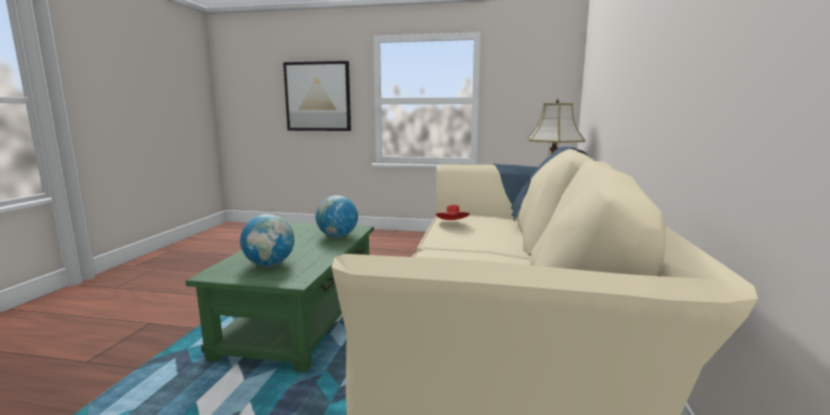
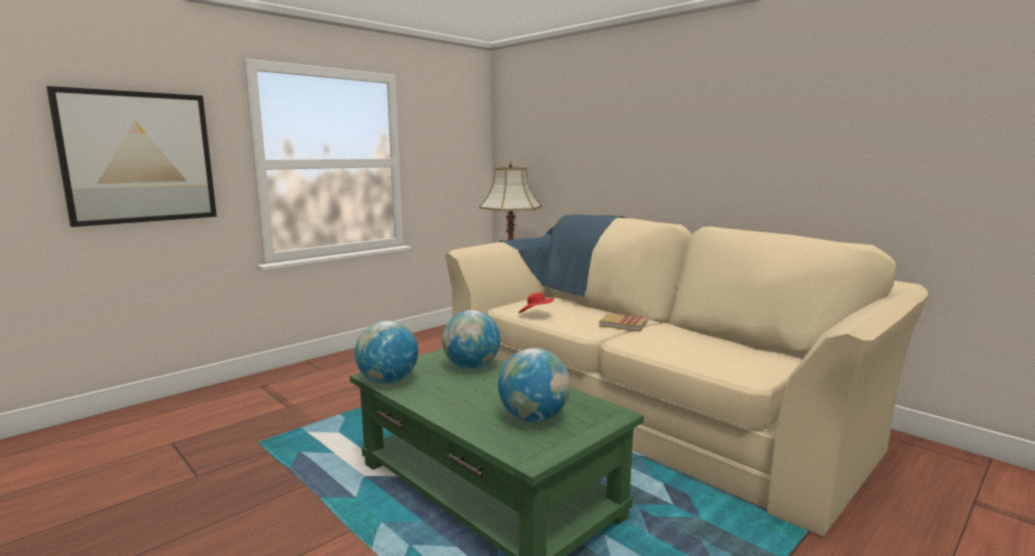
camera: 55 degrees left, 0 degrees up
none -> globe [355,321,418,384]
none -> book [599,313,648,331]

